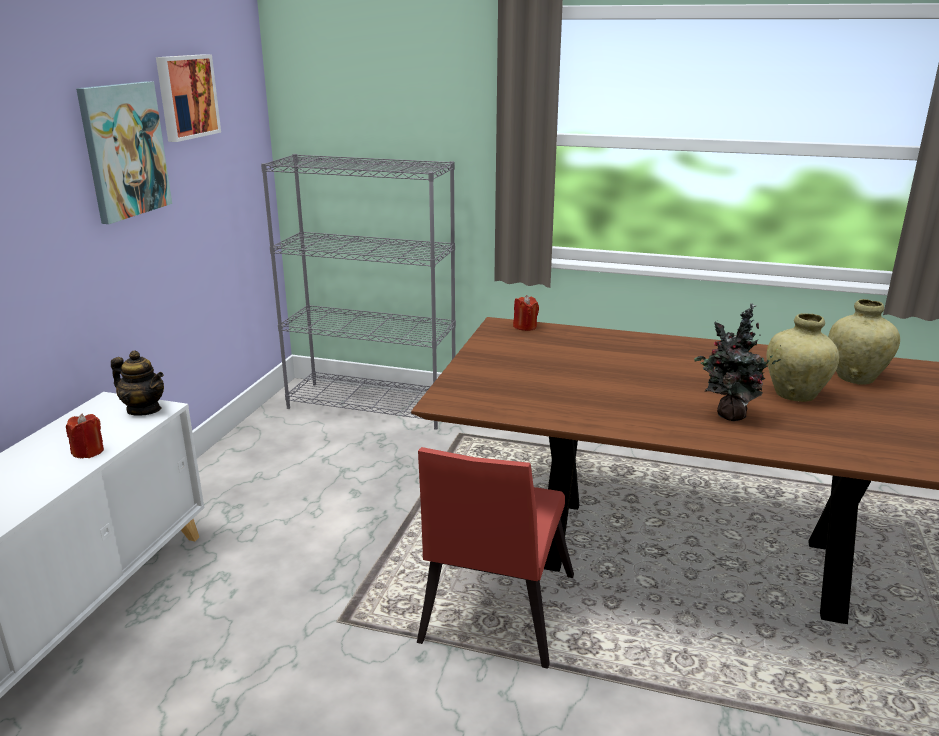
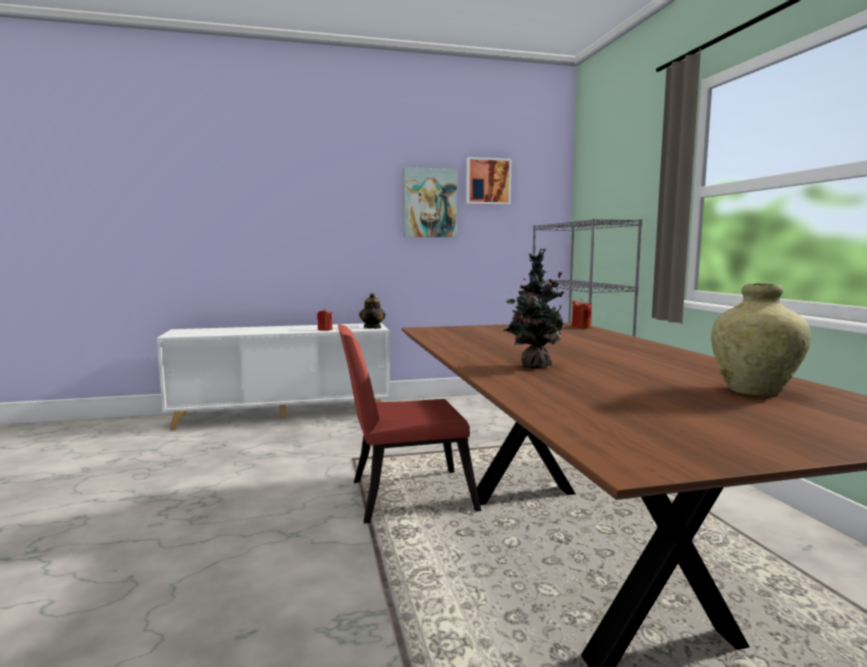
camera: 60 degrees right, 15 degrees down
beige vase [767,313,839,402] -> none

